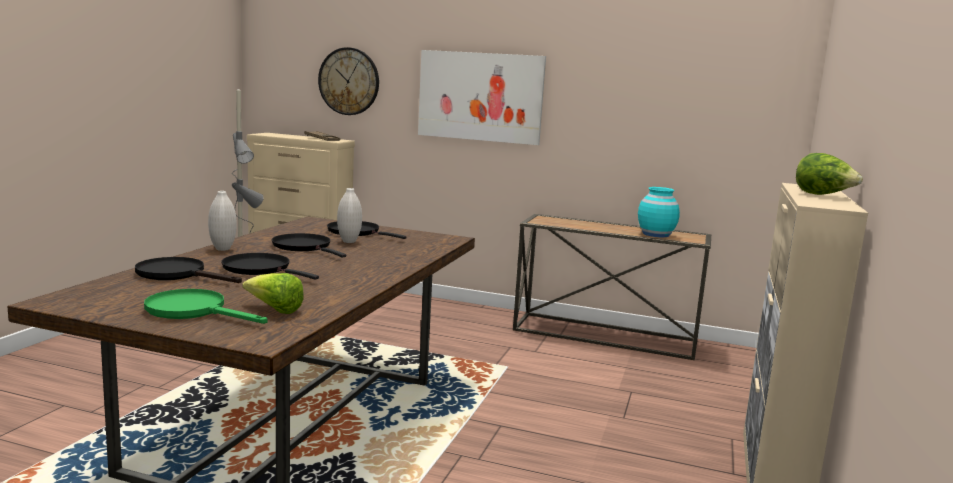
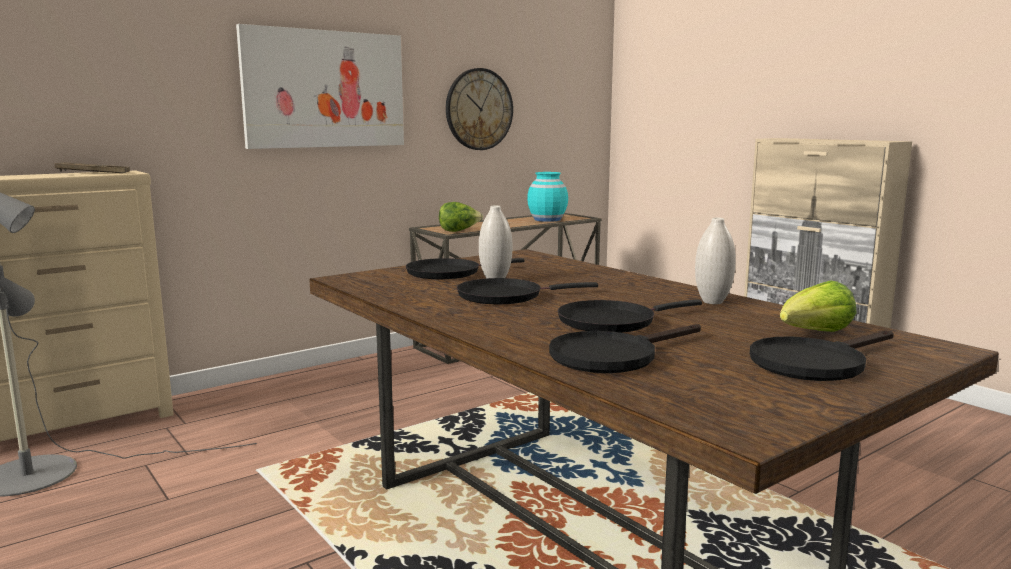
camera: 55 degrees left, 0 degrees up
green frying pan [144,289,267,324] -> black frying pan [750,330,894,381]
white vase [208,191,237,251] -> white vase moved to [695,218,736,304]
wall clock [318,47,379,115] -> wall clock moved to [446,68,513,150]
lettuce [796,153,863,195] -> lettuce moved to [439,202,483,232]

